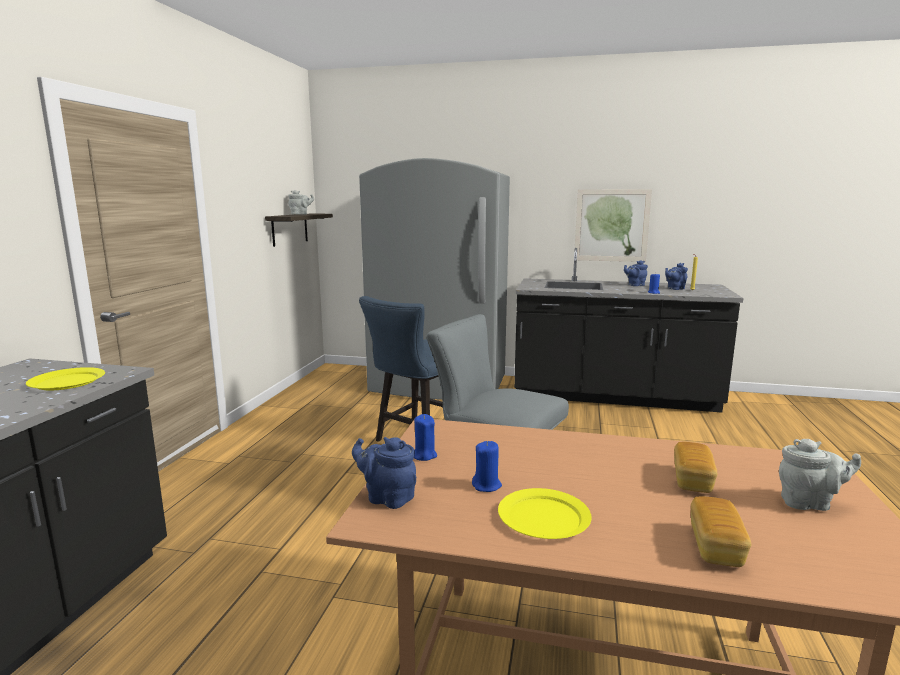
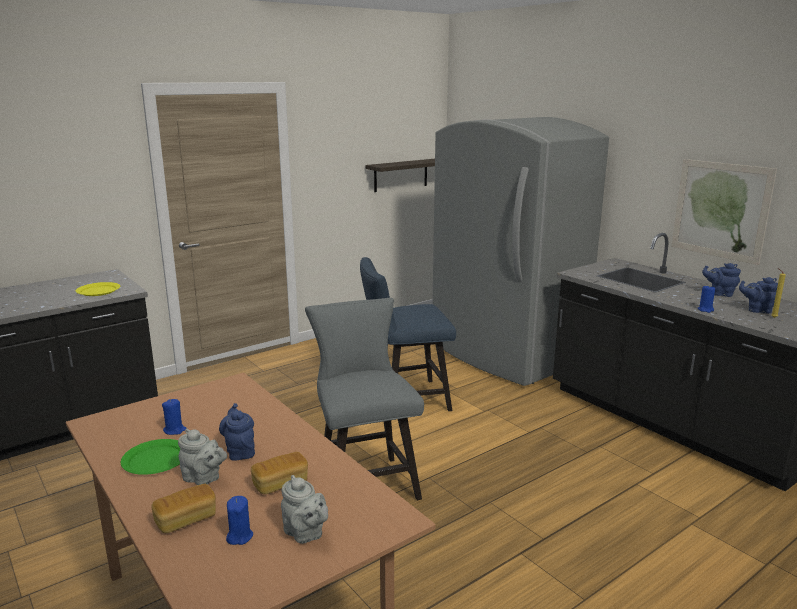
camera: 40 degrees right, 5 degrees up
grey teapot [288,190,314,215] -> grey teapot moved to [178,429,227,485]
blue teapot [352,437,416,509] -> blue teapot moved to [219,403,255,461]
blue candle [414,414,437,461] -> blue candle moved to [226,496,253,545]
yellow plate [498,488,592,539] -> green plate [121,439,180,475]

